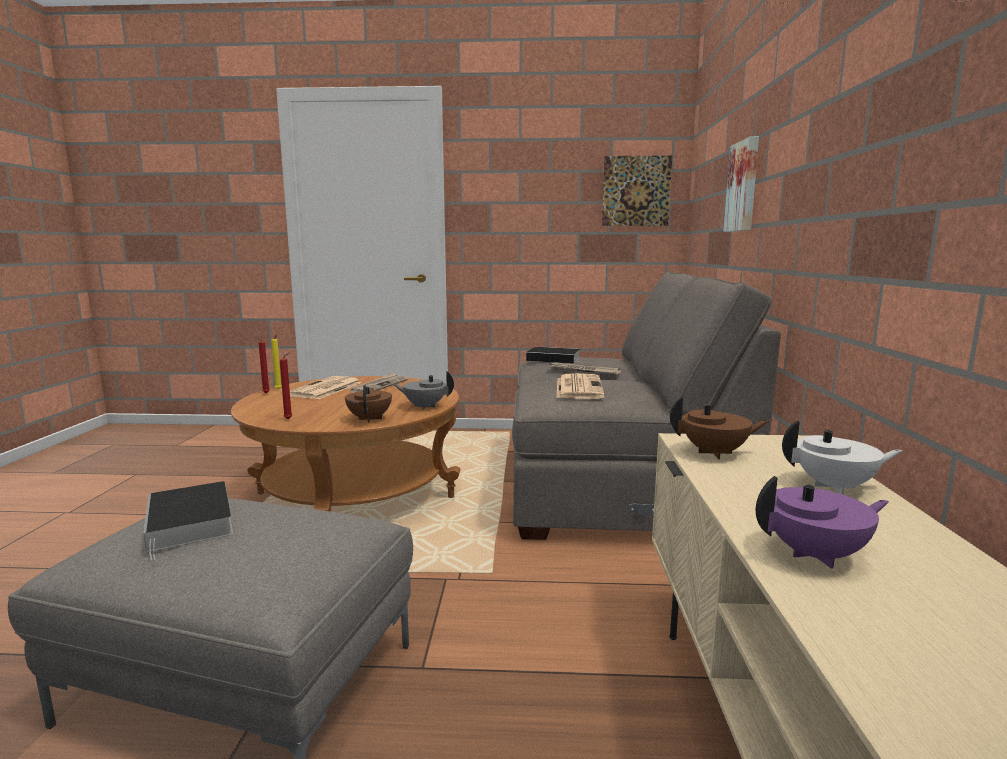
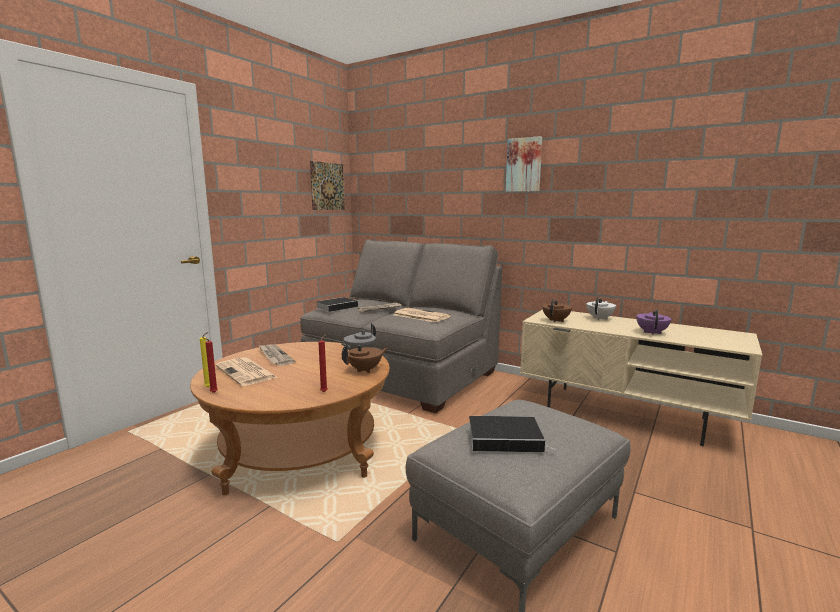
camera: 60 degrees left, 0 degrees up
brown teapot [345,385,392,422] -> brown teapot turned 120 degrees clockwise [342,344,388,373]
picture [723,136,759,232] -> picture moved to [506,136,542,192]

